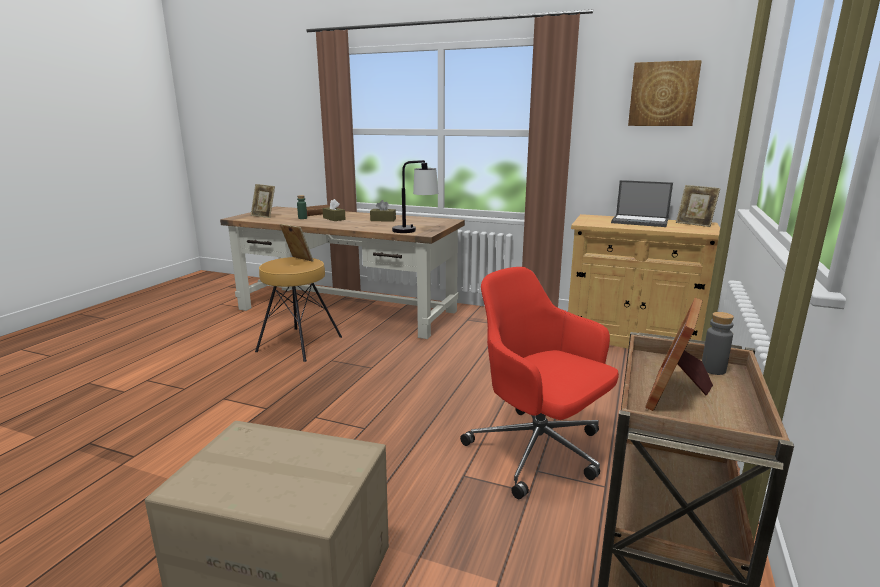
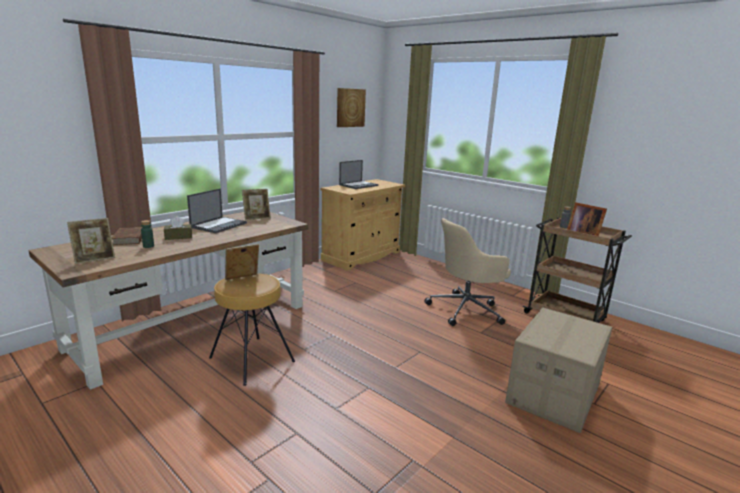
camera: 70 degrees left, 0 degrees up
brown tissue box [370,200,396,222] -> laptop [187,189,247,233]
table lamp [392,160,438,233] -> none
red office chair [460,267,619,499] -> beige office chair [424,218,511,326]
picture frame [676,185,720,227] -> picture frame moved to [242,189,271,220]

